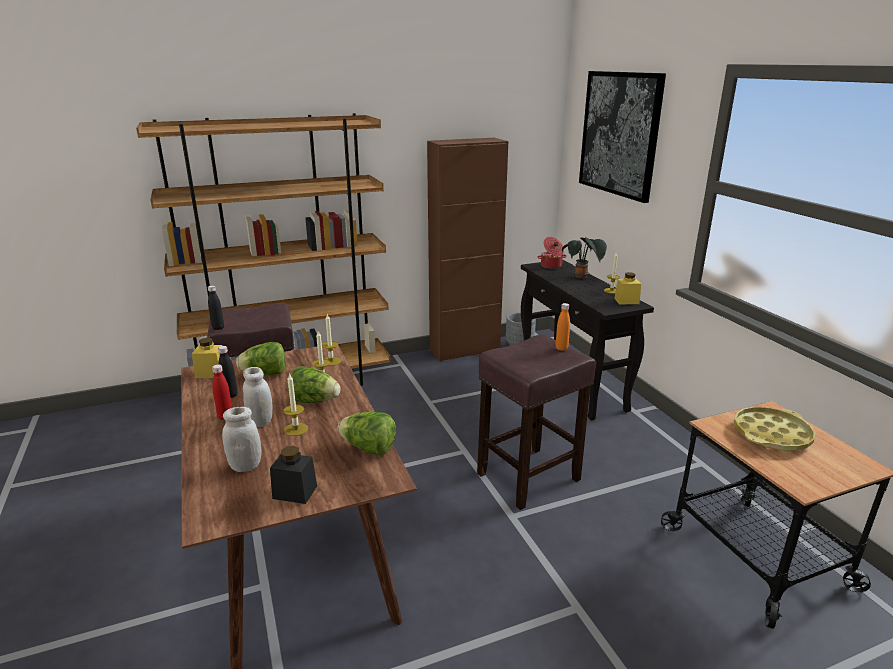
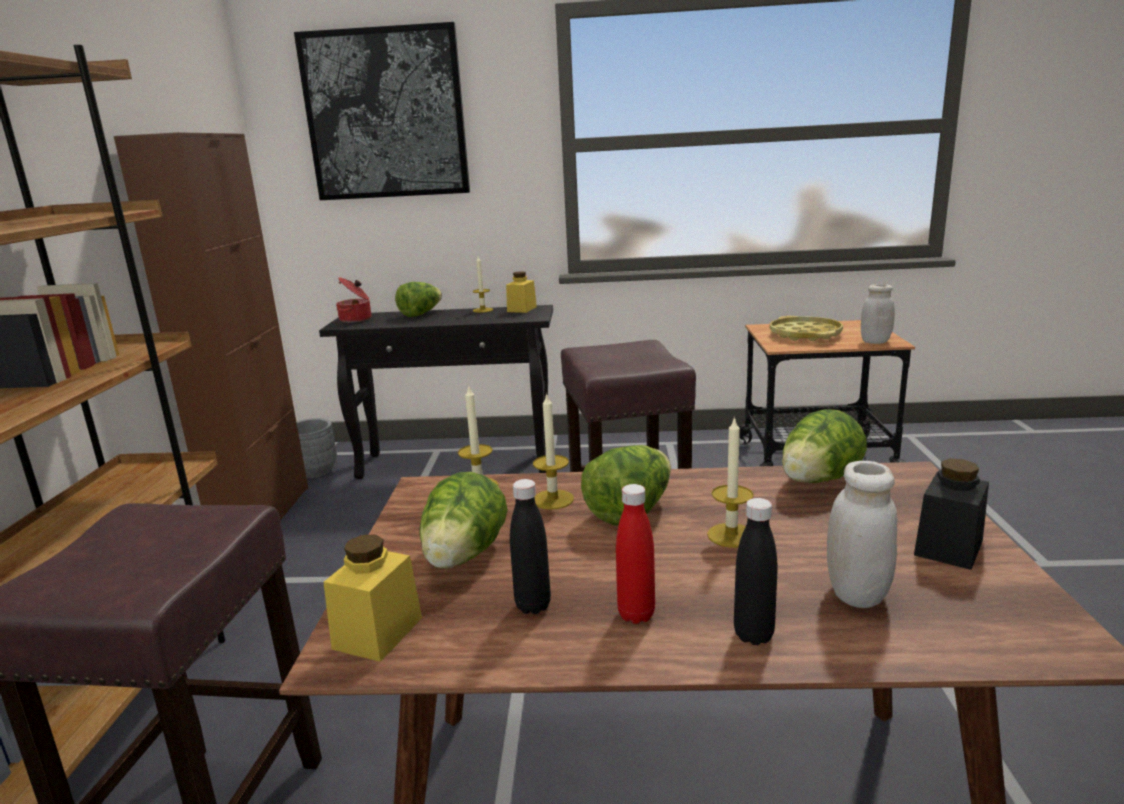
camera: 65 degrees left, 5 degrees down
black bottle [208,286,224,330] -> black bottle moved to [734,498,778,645]
white jar [243,367,273,427] -> white jar moved to [861,284,895,344]
orange bottle [555,303,570,351] -> none
potted plant [562,237,607,278] -> lettuce [395,282,442,317]

